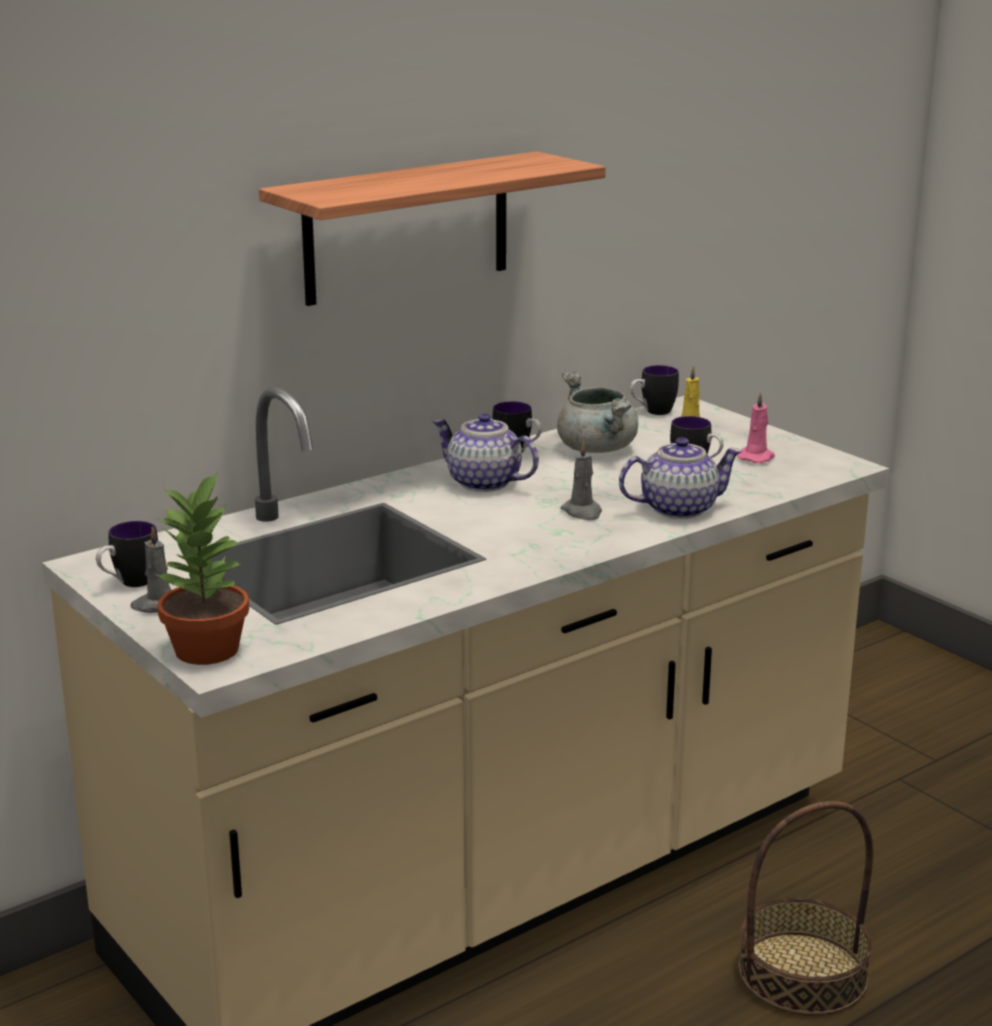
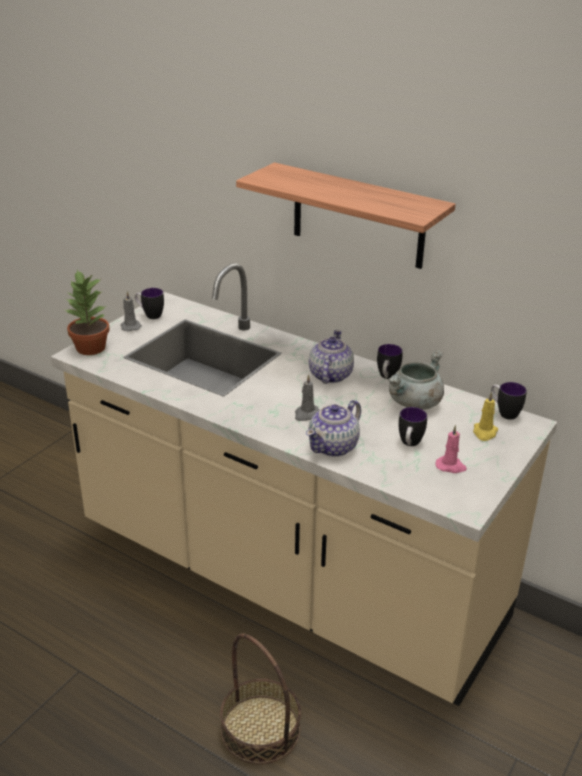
camera: 70 degrees right, 10 degrees up
teapot [619,437,742,519] -> teapot turned 75 degrees clockwise [306,400,361,457]

